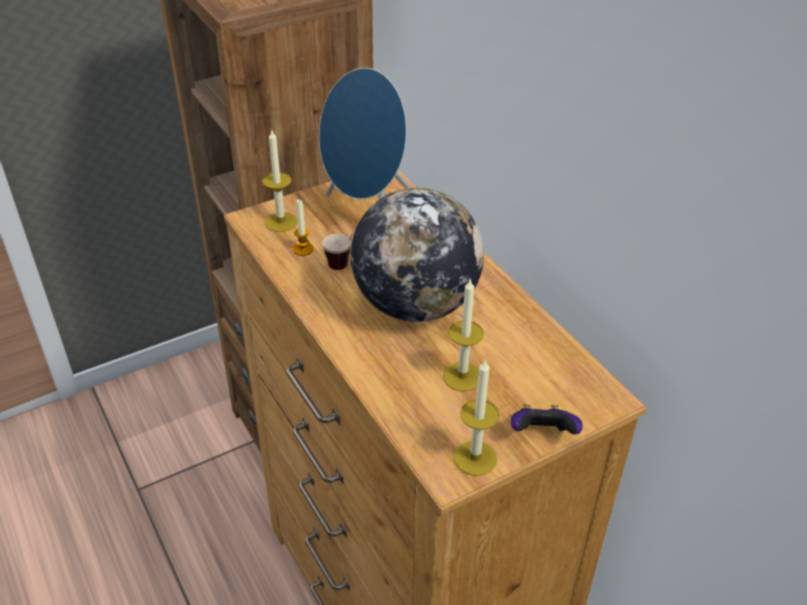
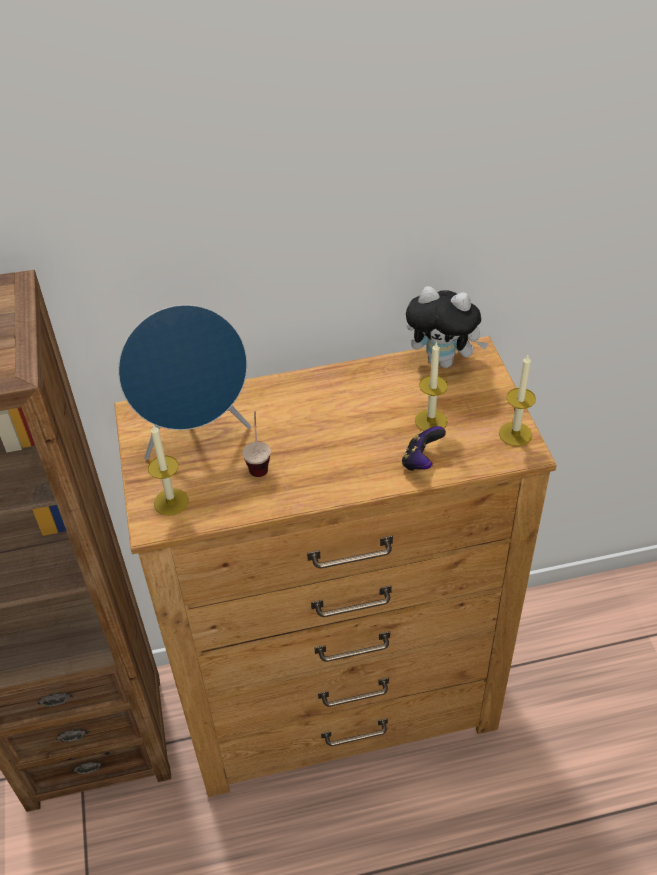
camera: 70 degrees left, 5 degrees up
candle [293,199,314,256] -> none
globe [351,188,484,322] -> none
game controller [511,404,583,435] -> game controller moved to [402,426,446,471]
none -> plush toy [406,286,489,368]

